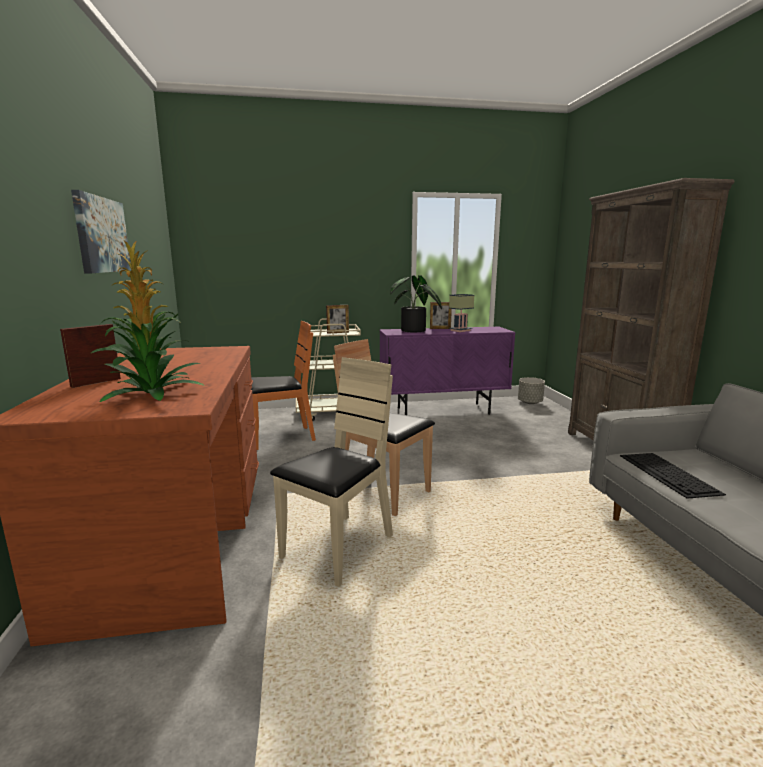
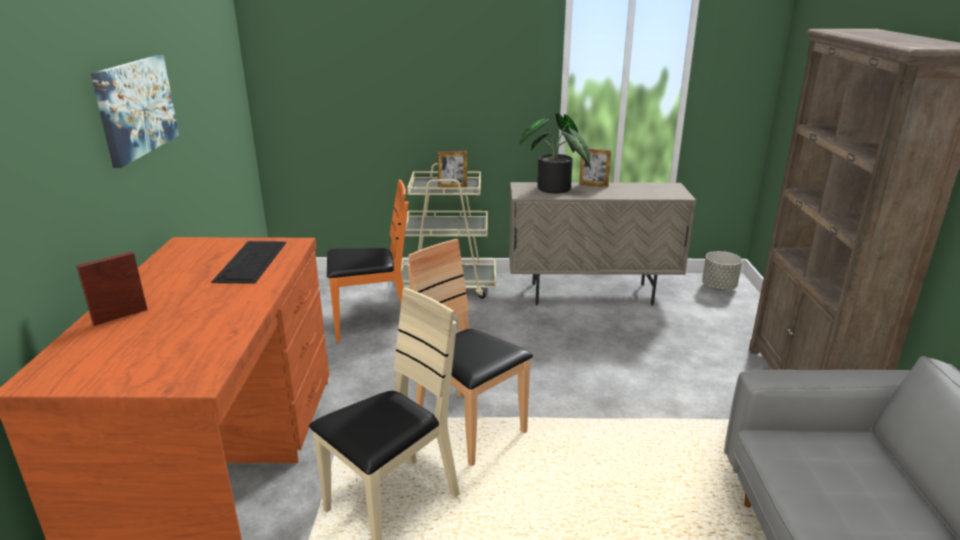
camera: 10 degrees right, 10 degrees up
potted plant [91,241,204,402] -> none
purple cabinet [379,327,515,415] -> beige cabinet [509,182,696,306]
table lamp [449,294,475,332] -> none
keyboard [620,453,726,499] -> keyboard moved to [211,241,286,284]

